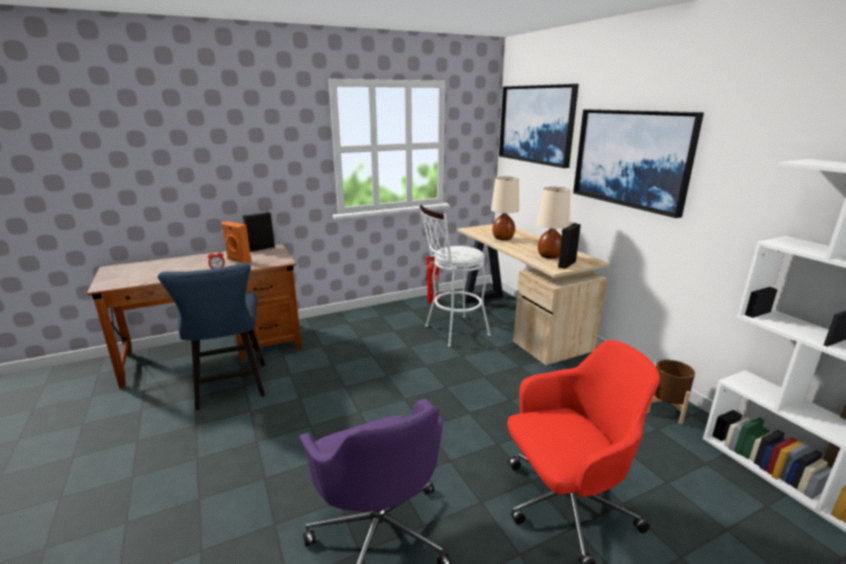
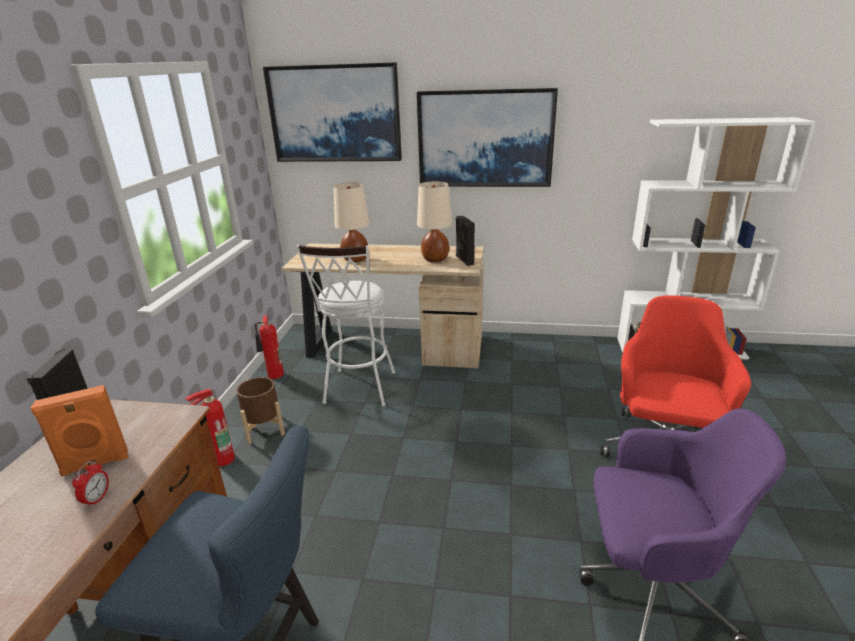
camera: 55 degrees left, 5 degrees up
brown planter [647,359,695,424] -> brown planter moved to [236,377,285,444]
none -> fire extinguisher [184,389,235,466]

